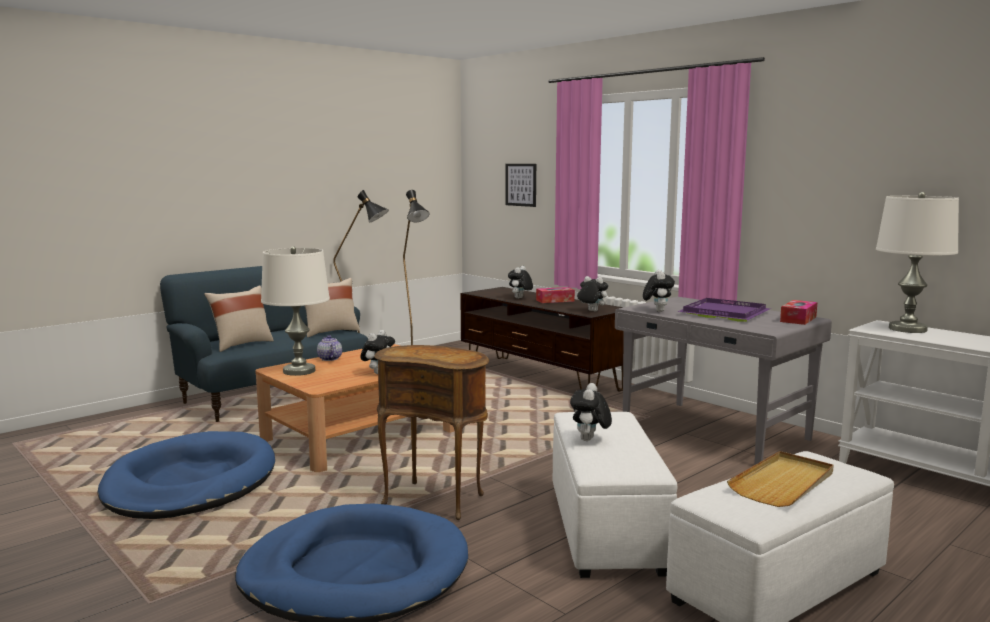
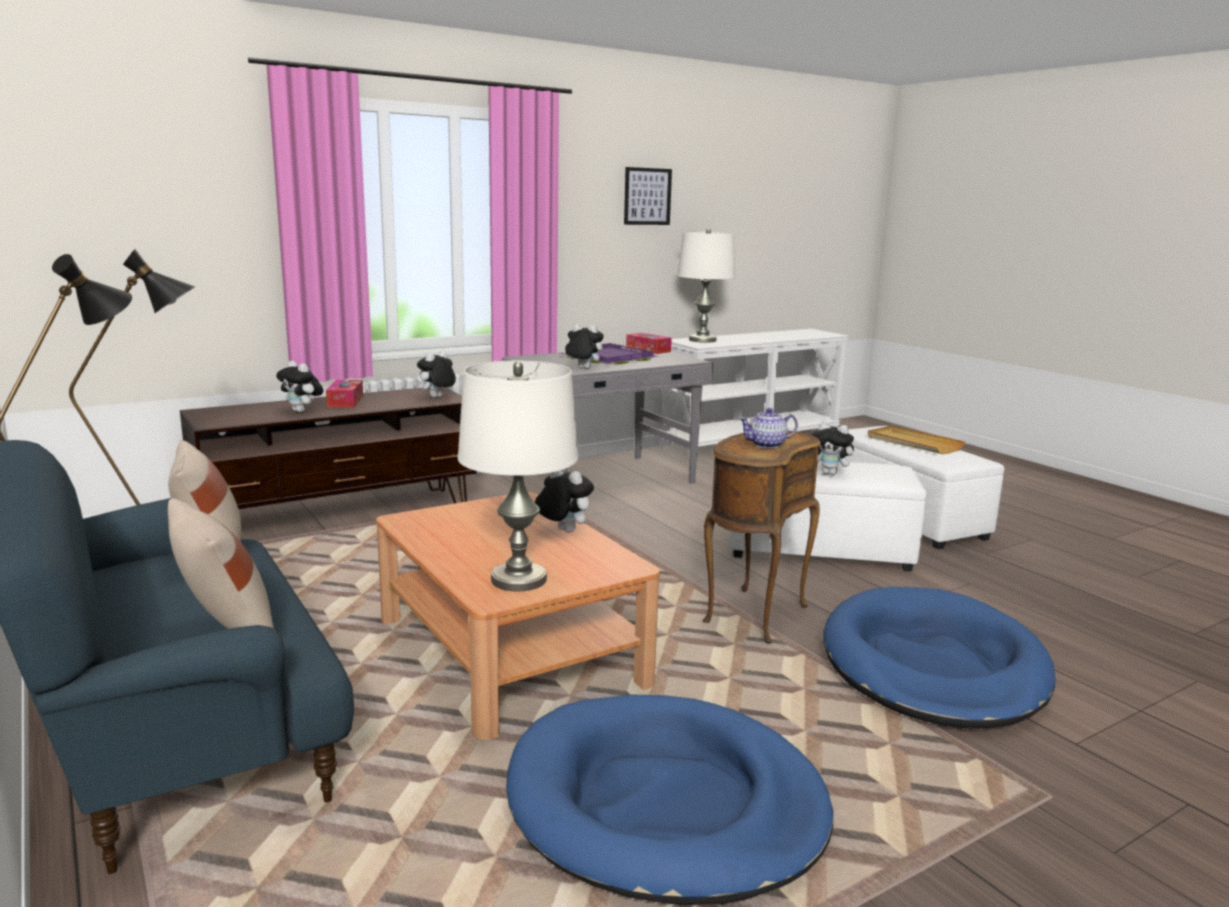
camera: 80 degrees left, 5 degrees up
teapot [317,335,342,361] -> teapot moved to [739,408,798,449]
picture [505,164,536,207] -> picture moved to [624,167,672,225]

